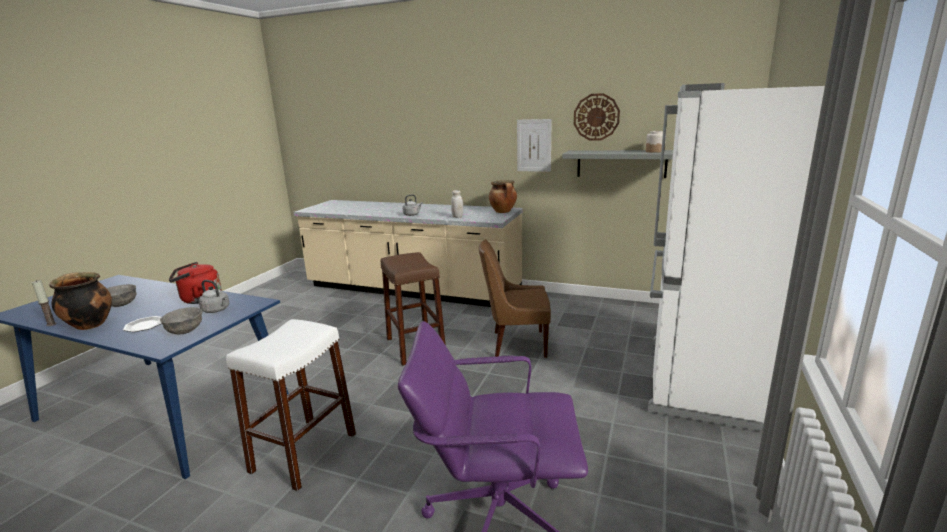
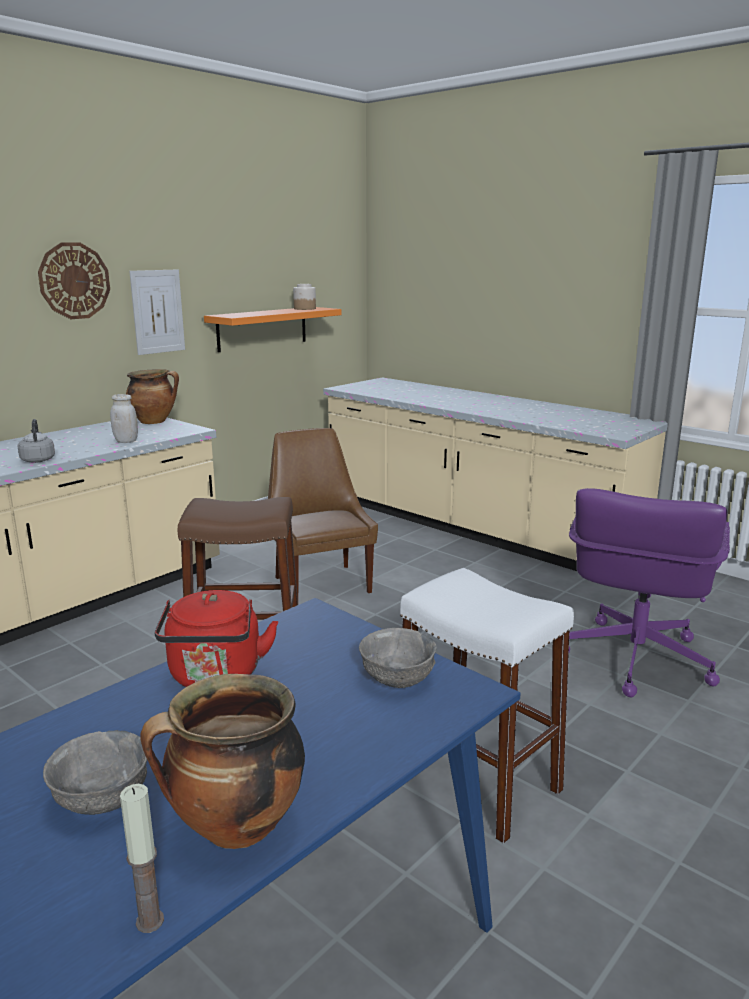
camera: 70 degrees left, 0 degrees up
plate [123,316,162,332] -> none
grey kettle [199,280,229,313] -> none
brown chair [479,239,551,358] -> brown chair turned 135 degrees clockwise [268,428,378,596]
grey shelf [562,150,673,178] -> orange shelf [204,307,341,352]
wall clock [574,93,620,141] -> wall clock moved to [38,243,110,319]
white fridge [648,83,825,432] -> beige counter [323,377,668,571]

